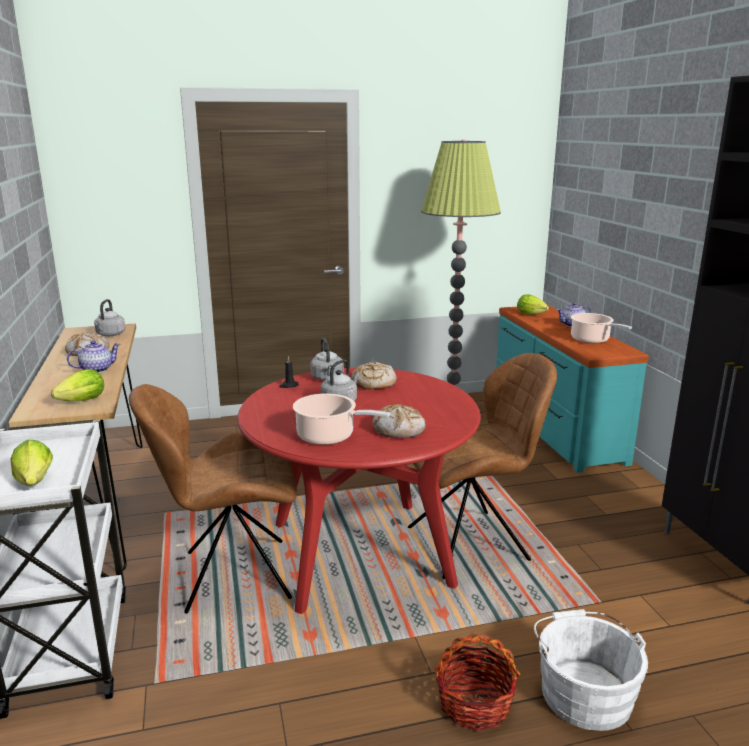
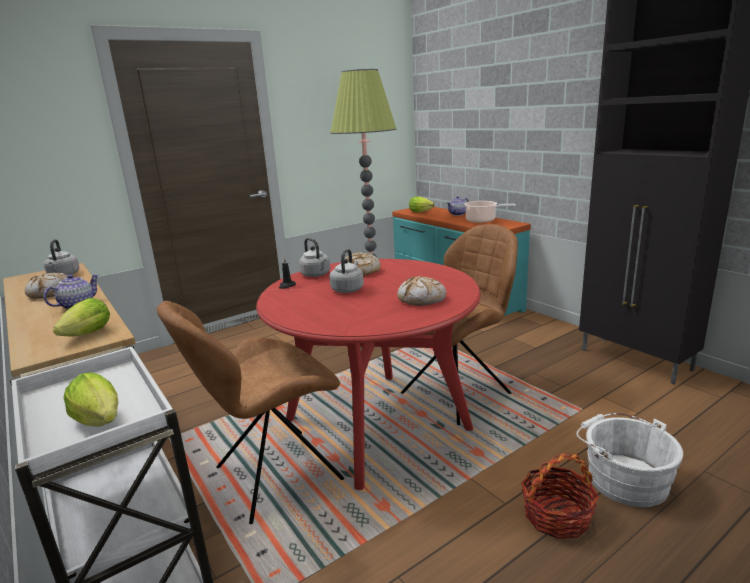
camera: 20 degrees left, 0 degrees up
cooking pot [293,393,390,445] -> none

